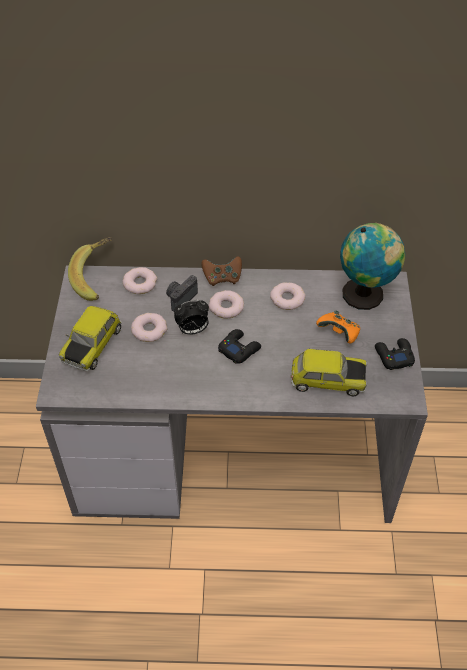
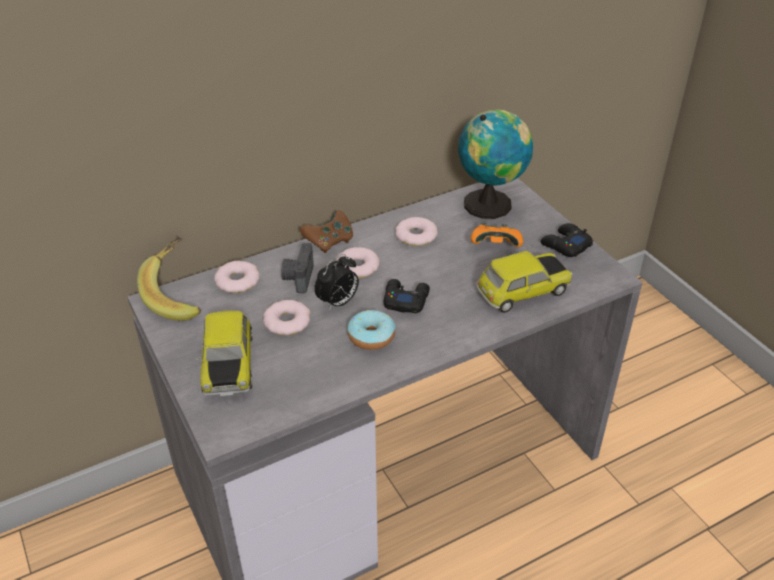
camera: 30 degrees left, 10 degrees down
none -> donut [347,310,396,350]

